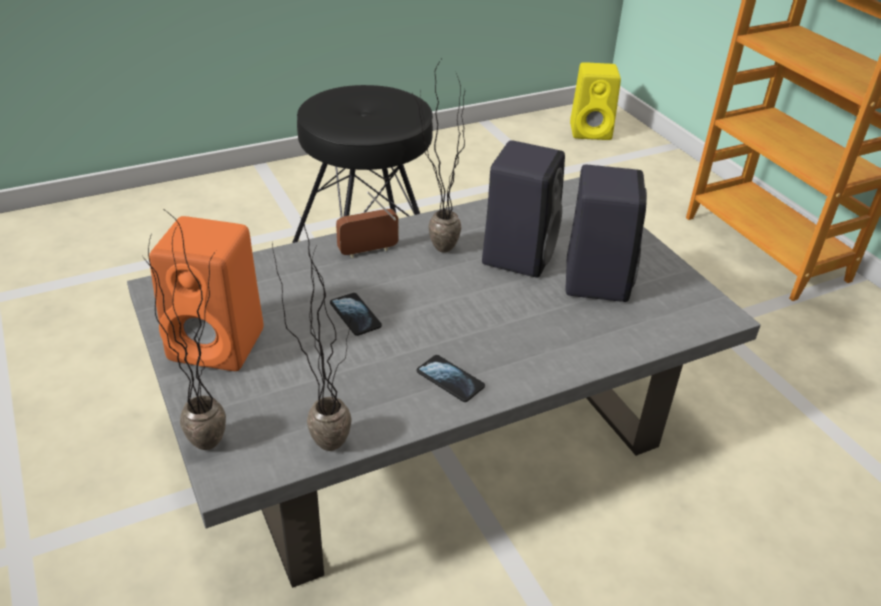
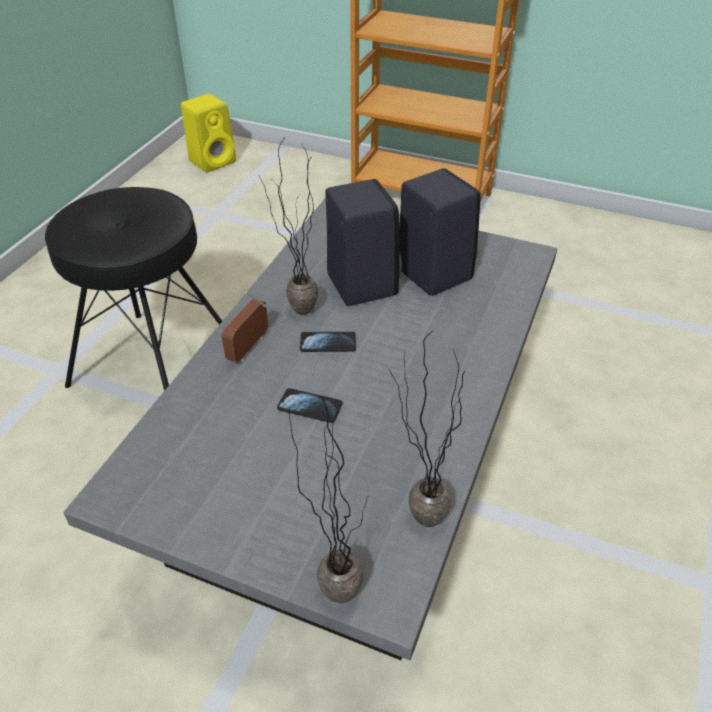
camera: 40 degrees left, 5 degrees up
orange speaker [149,216,264,371] -> none
phone [417,355,485,402] -> phone moved to [300,332,356,352]

